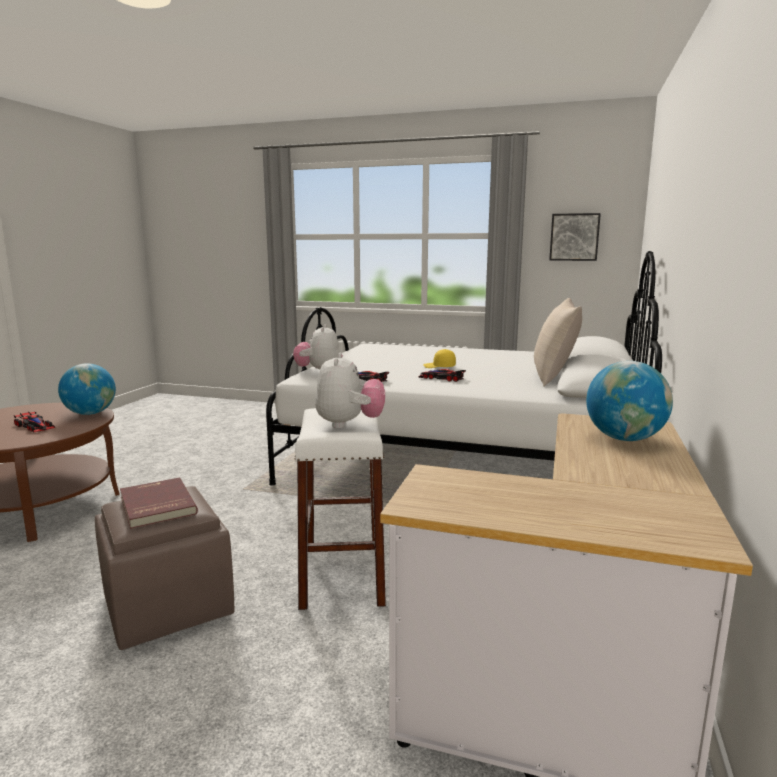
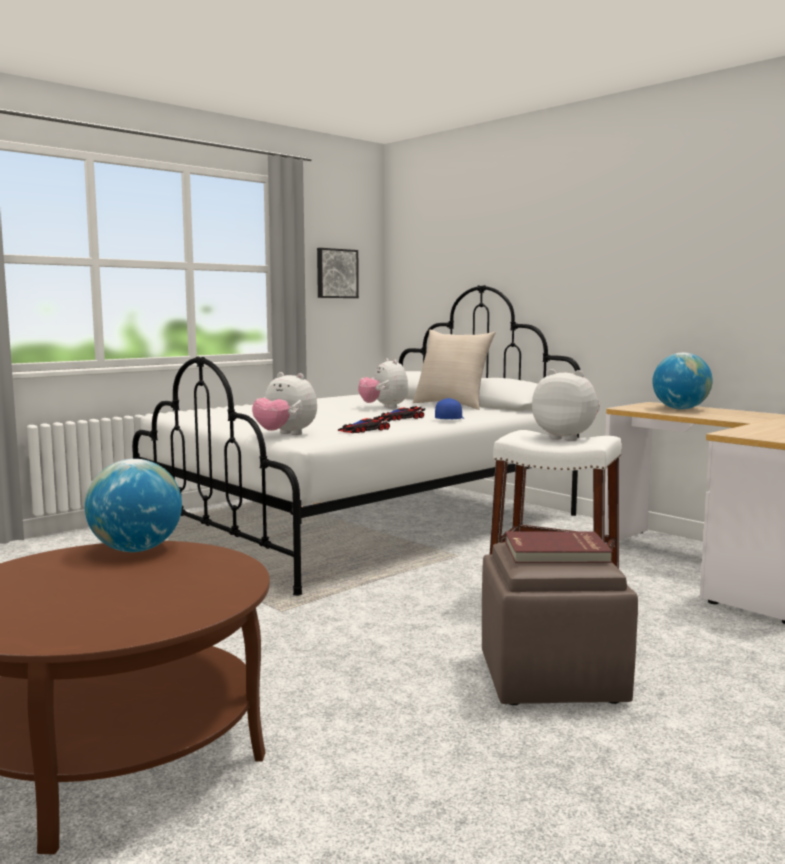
camera: 60 degrees left, 5 degrees down
toy car [14,411,55,432] -> none
yellow cap [423,349,456,368] -> none
none -> plush toy [358,358,408,408]
none -> blue cap [435,398,465,419]

